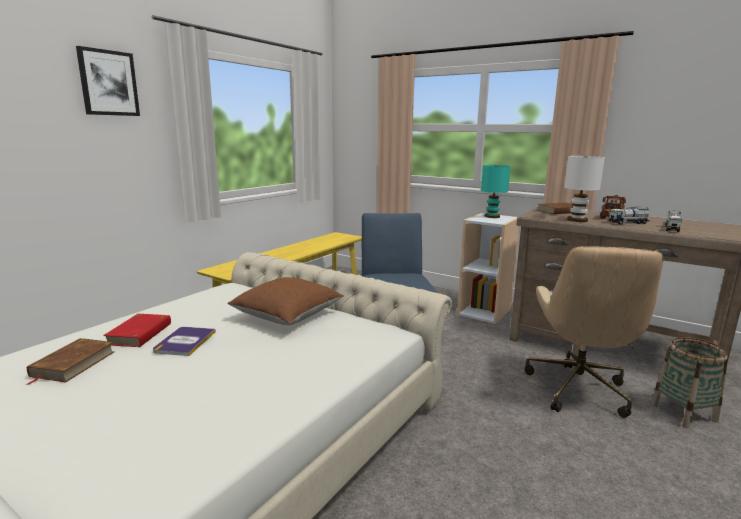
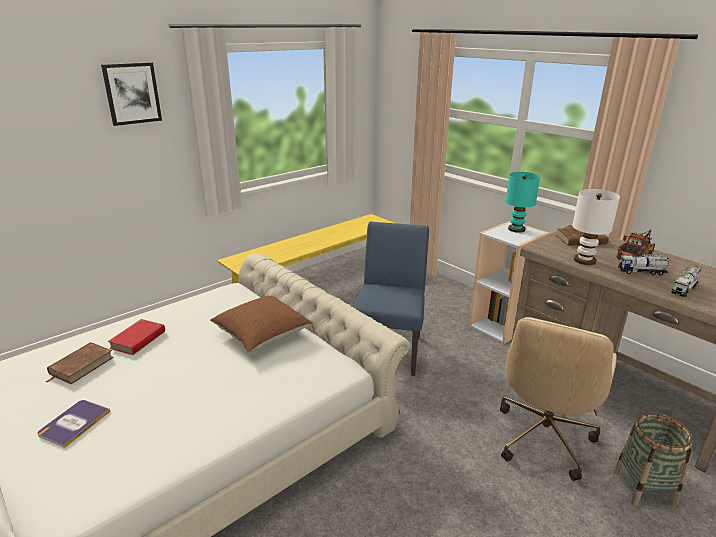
camera: 15 degrees right, 10 degrees up
book [153,327,216,356] -> book moved to [37,400,110,448]

